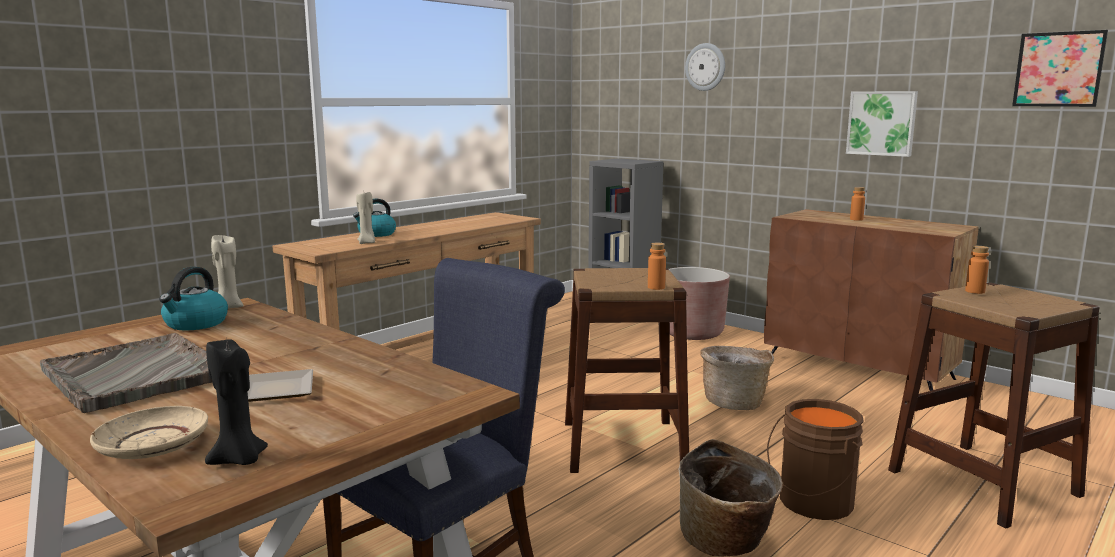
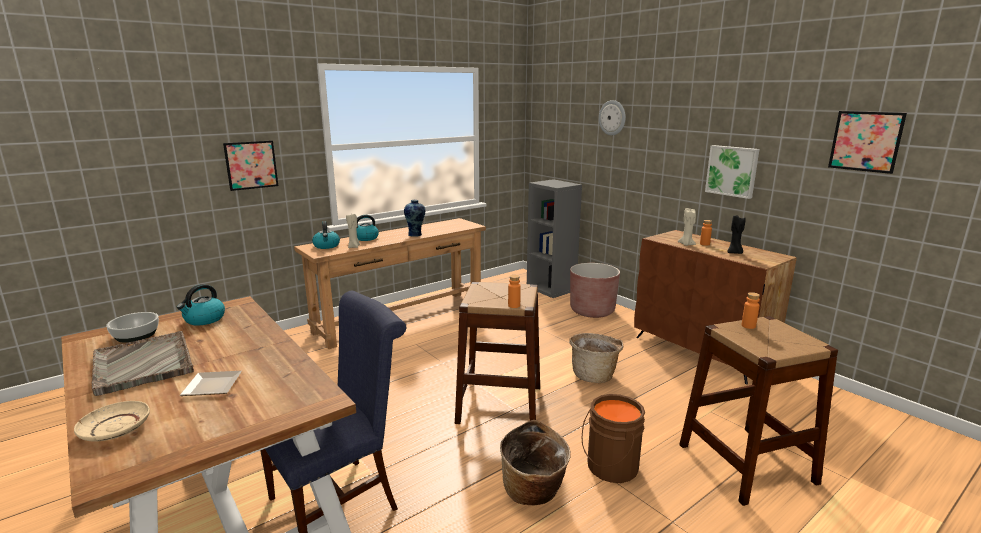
camera: 10 degrees right, 5 degrees up
black candle [205,339,268,465] -> black candle moved to [727,215,746,254]
beige candle [211,234,244,309] -> beige candle moved to [678,208,696,246]
none -> bowl [106,312,159,343]
none -> picture [223,141,278,191]
none -> kettle [312,221,340,249]
none -> vase [404,200,425,237]

